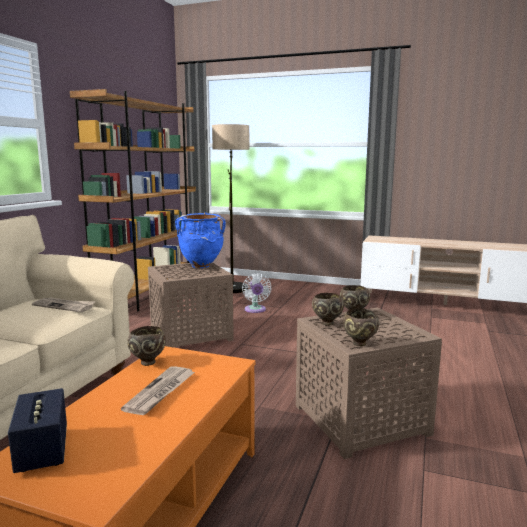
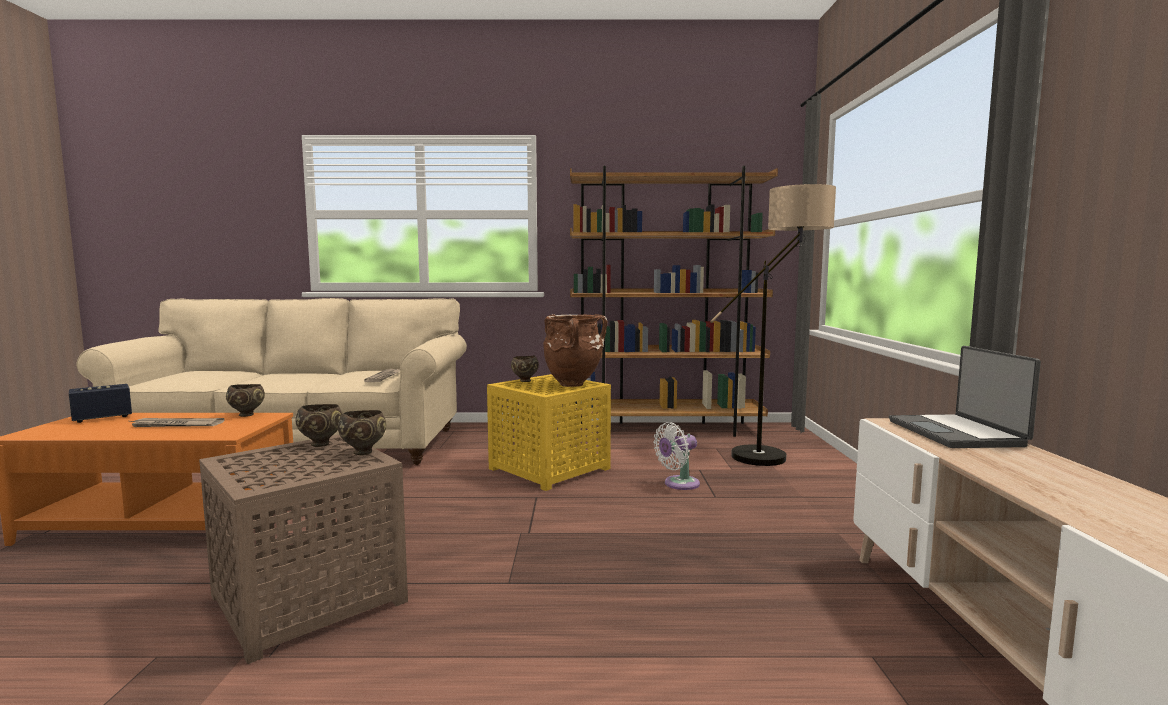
camera: 70 degrees right, 5 degrees down
brown side table [148,262,234,347] -> yellow side table [487,374,611,491]
blue vase [175,212,226,268] -> brown vase [543,314,607,387]
brown bowl [343,308,379,346] -> brown bowl moved to [511,355,539,382]
none -> laptop [889,346,1041,448]

